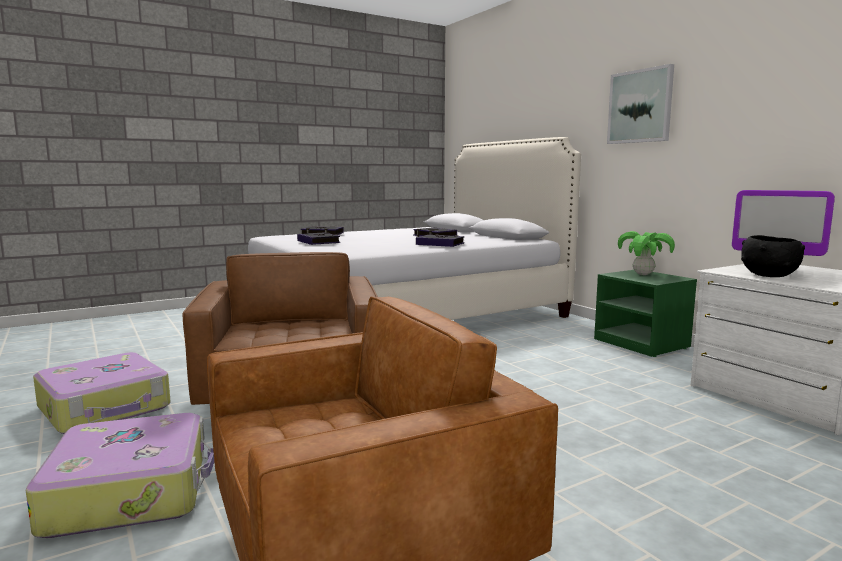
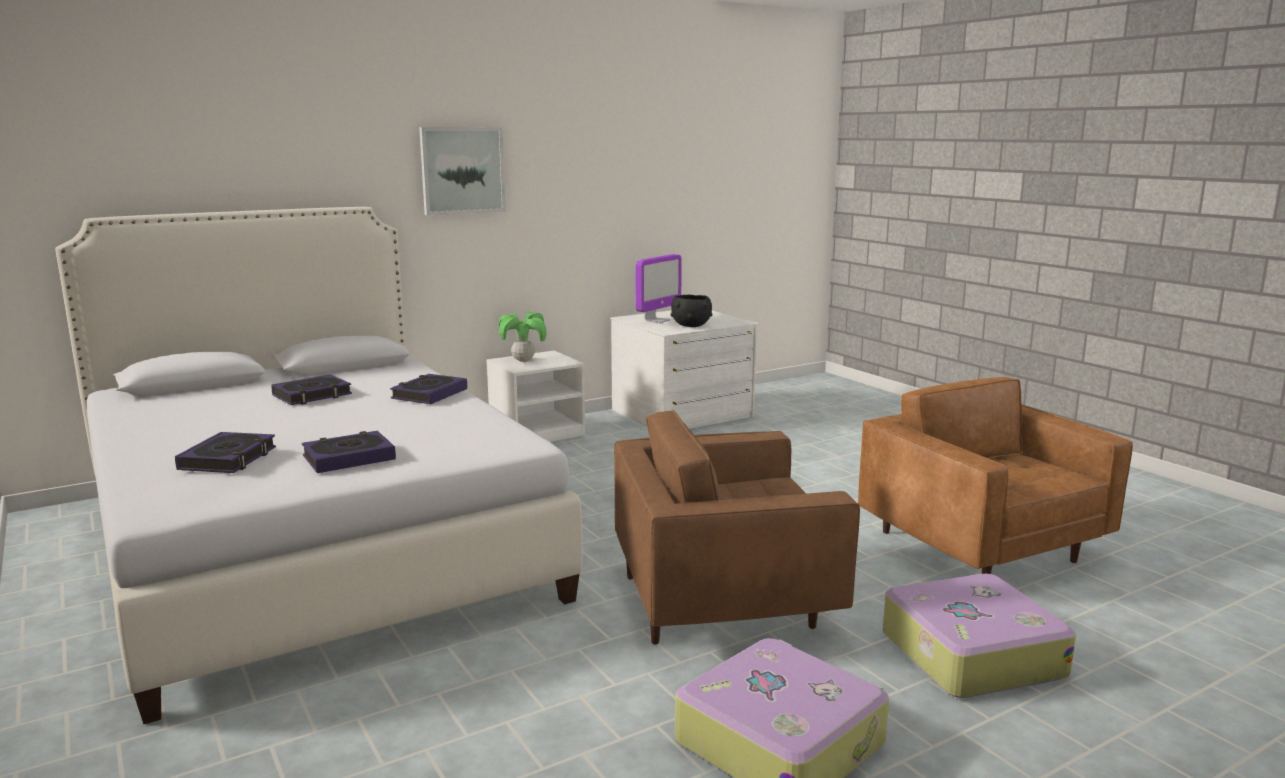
camera: 90 degrees left, 5 degrees up
green nightstand [594,270,697,357] -> white nightstand [486,351,585,442]

